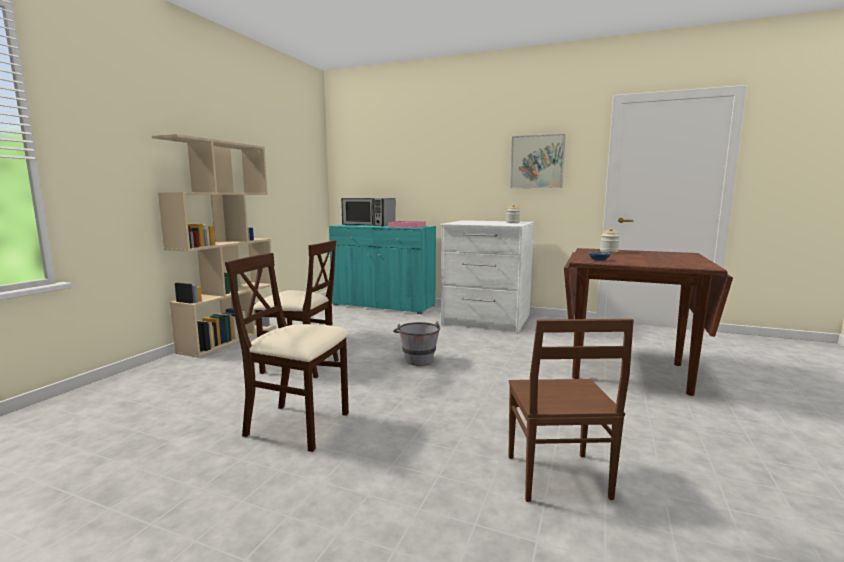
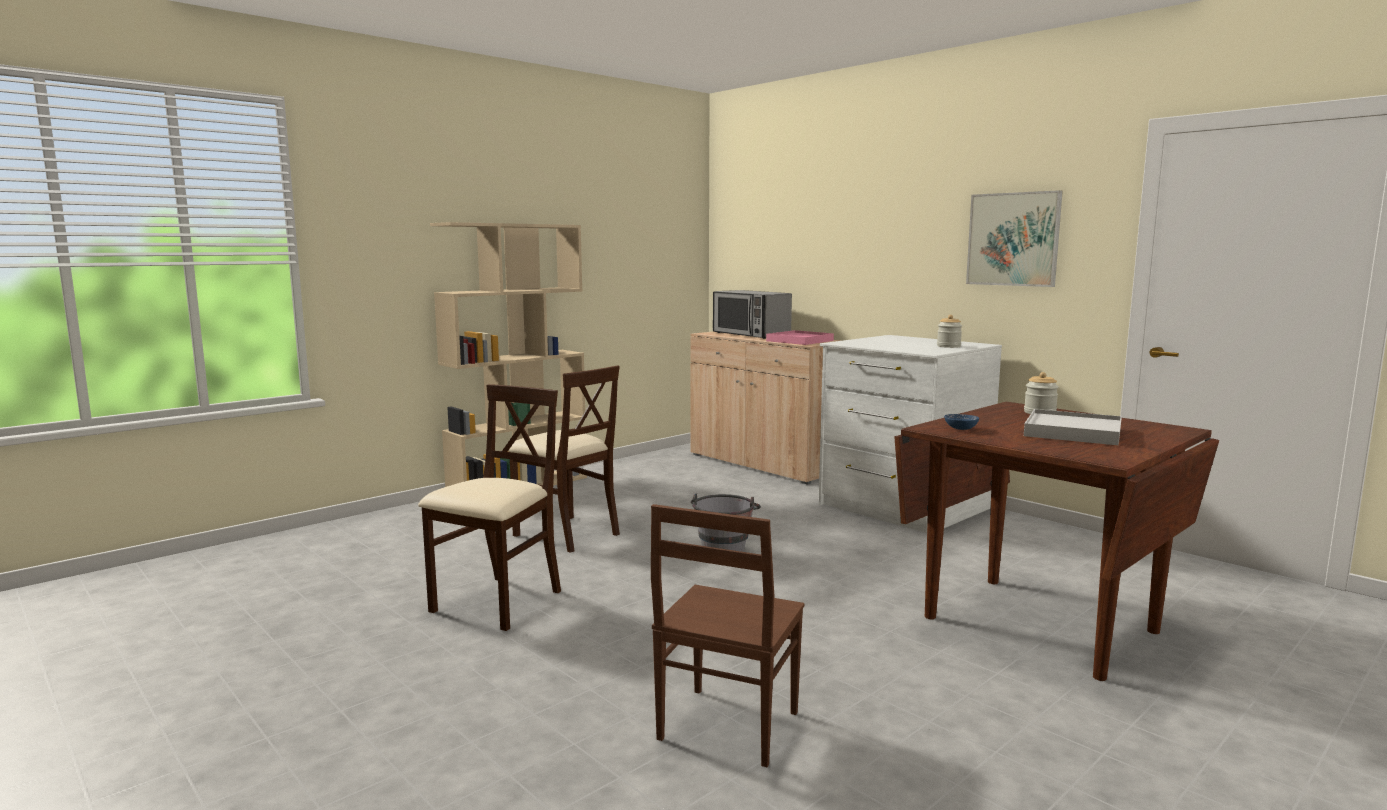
camera: 25 degrees right, 0 degrees up
beige chair [225,253,349,452] -> beige chair turned 75 degrees clockwise [418,384,561,631]
turquoise cabinet [329,224,436,314] -> beige cabinet [690,332,841,485]
none -> white tray [1024,409,1122,445]

